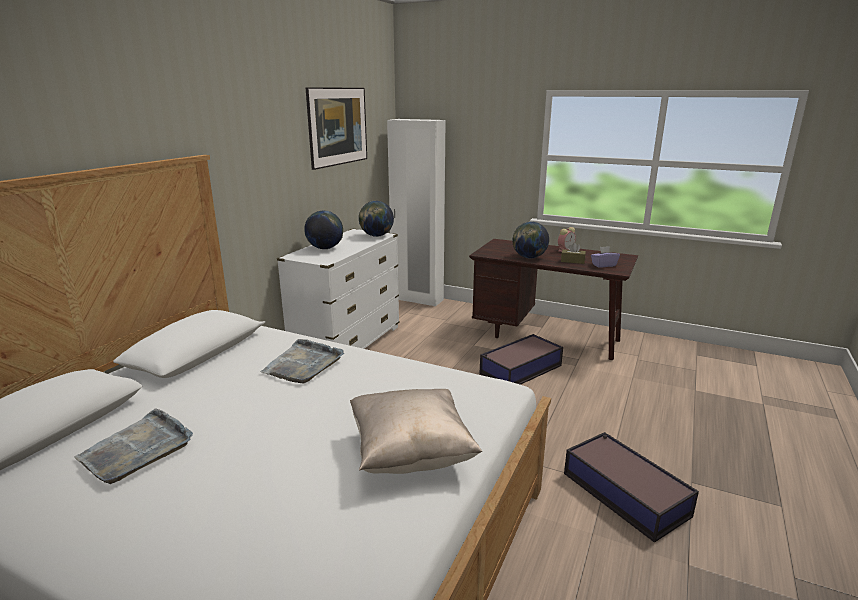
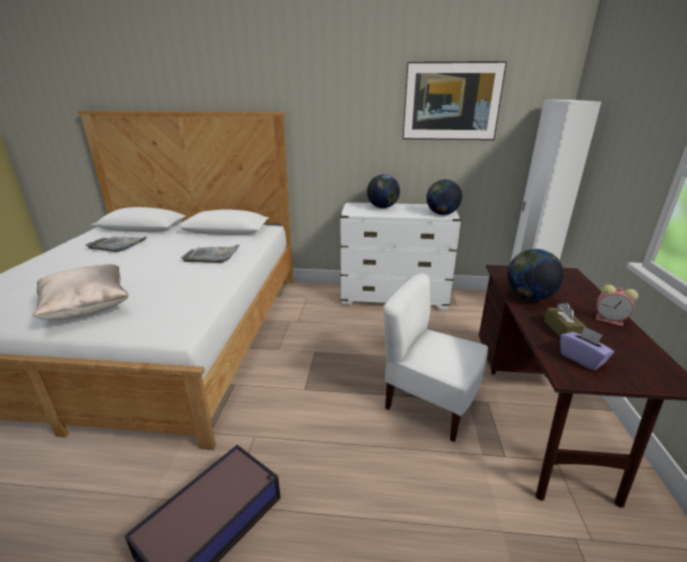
camera: 70 degrees right, 5 degrees up
storage box [480,334,563,385] -> white chair [383,273,488,442]

